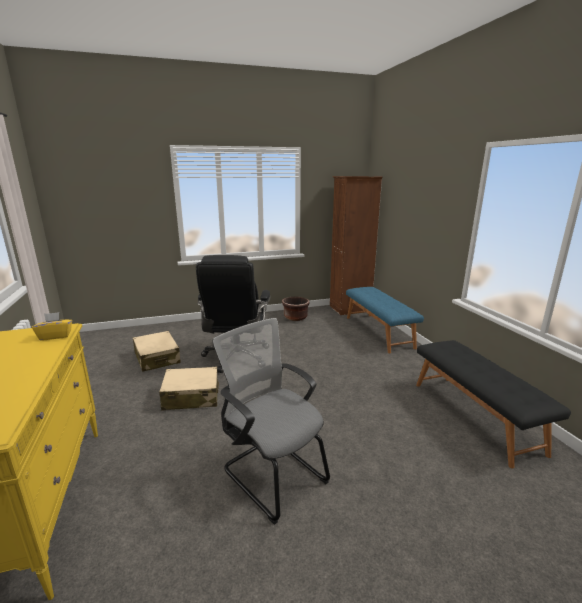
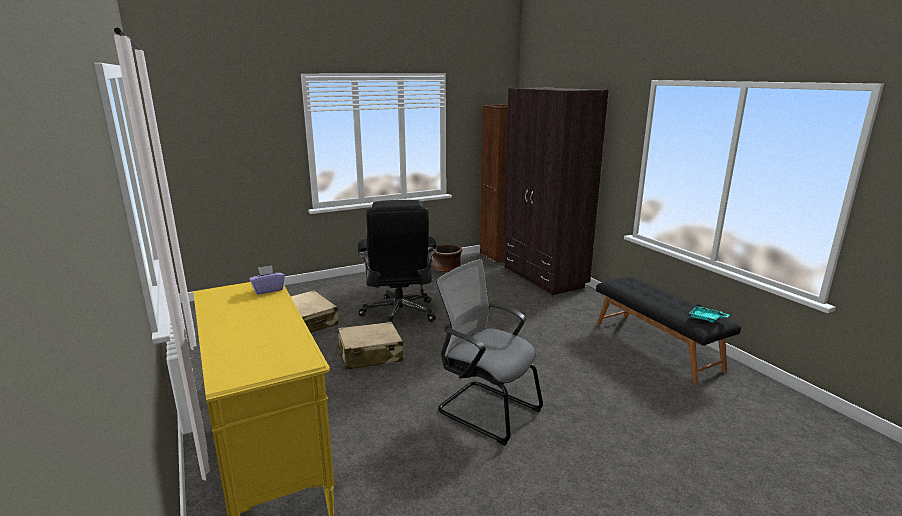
camera: 10 degrees left, 0 degrees up
yellow tissue box [32,312,72,341] -> purple tissue box [249,265,285,295]
blue bench [346,287,424,353] -> brown wardrobe [502,88,609,295]
none -> turquoise tray [689,304,729,323]

